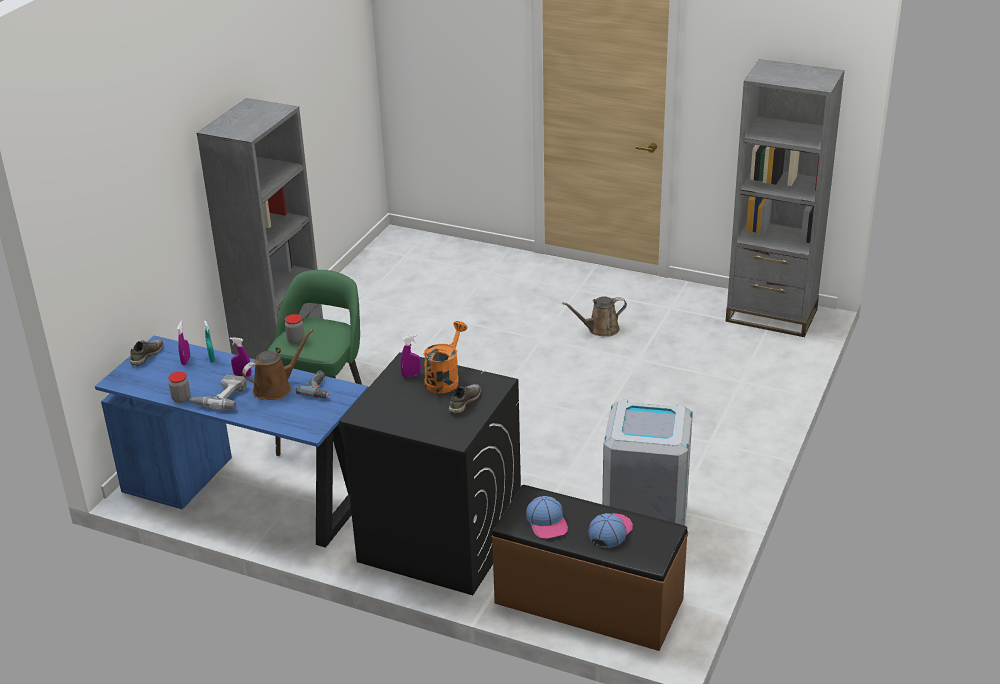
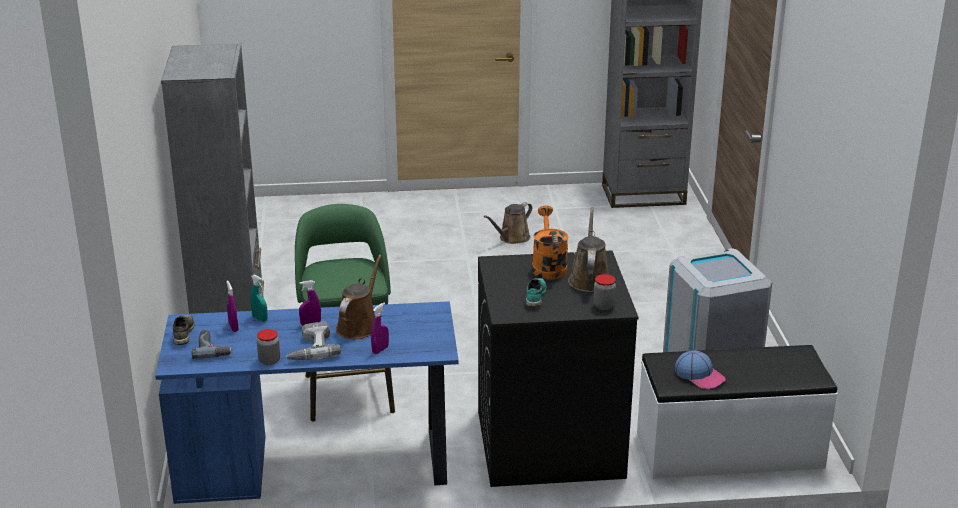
camera: 30 degrees left, 5 degrees down
jar [285,314,305,344] -> jar moved to [593,274,616,310]
power drill [296,371,329,399] -> power drill moved to [191,330,232,359]
purple spray bottle [400,334,421,378] -> purple spray bottle moved to [371,302,389,354]
grey shoe [449,384,481,414] -> brown watering can [568,207,609,292]
brown bench [492,485,688,651] -> white bench [637,345,838,479]
cap [588,513,633,548] -> none
none -> turquoise shoe [526,278,547,307]

